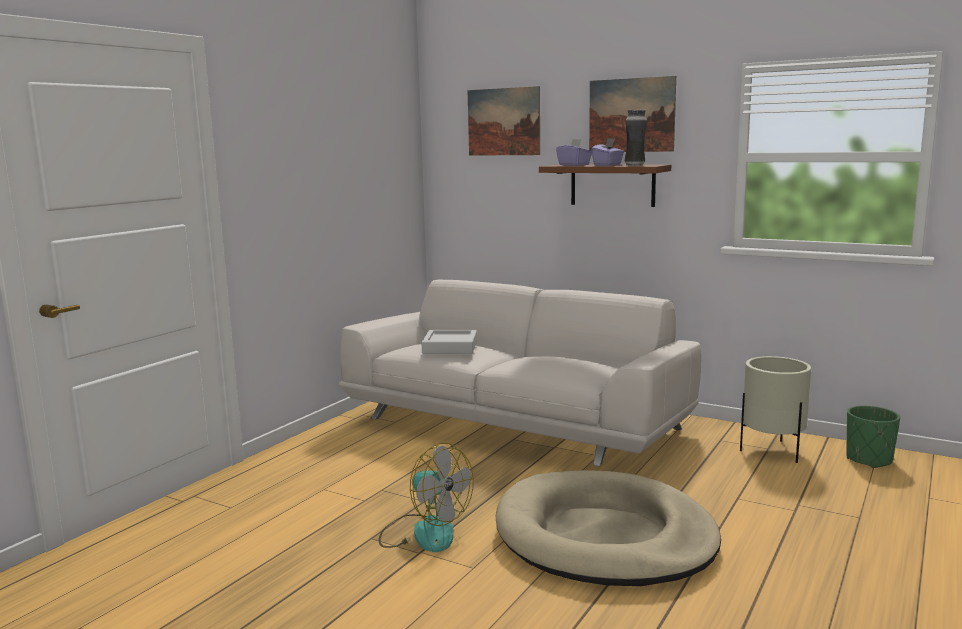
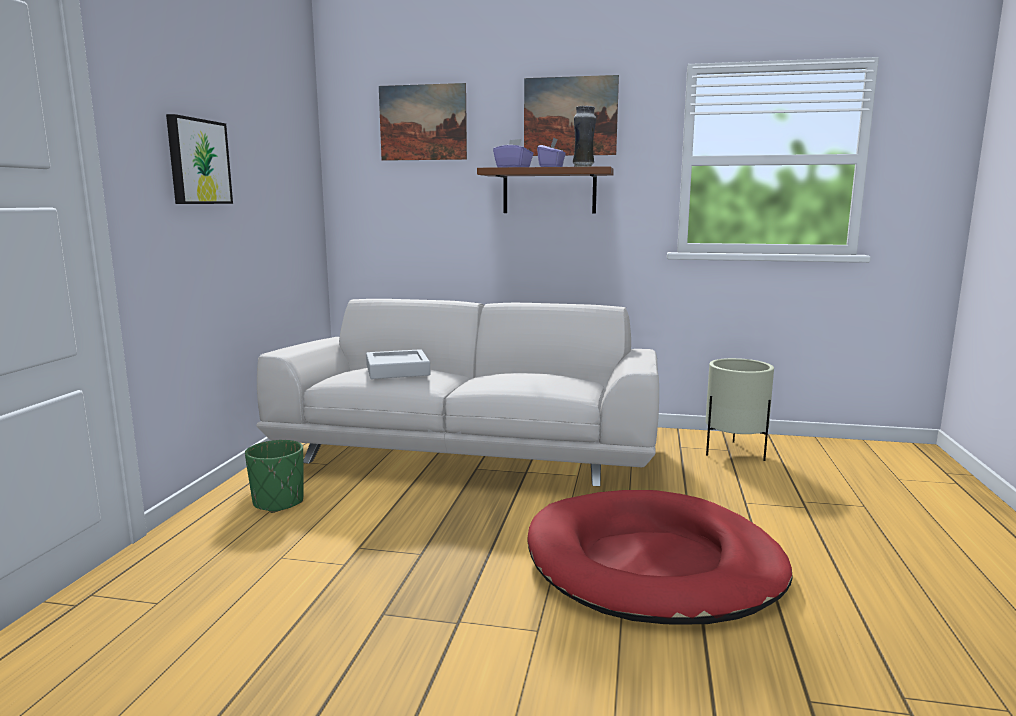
camera: 20 degrees left, 0 degrees up
fan [379,443,474,552] -> none
beige dog bed [496,470,721,586] -> red dog bed [527,490,793,625]
green planter [846,406,900,468] -> green planter moved to [245,440,304,513]
none -> picture [166,114,233,204]

